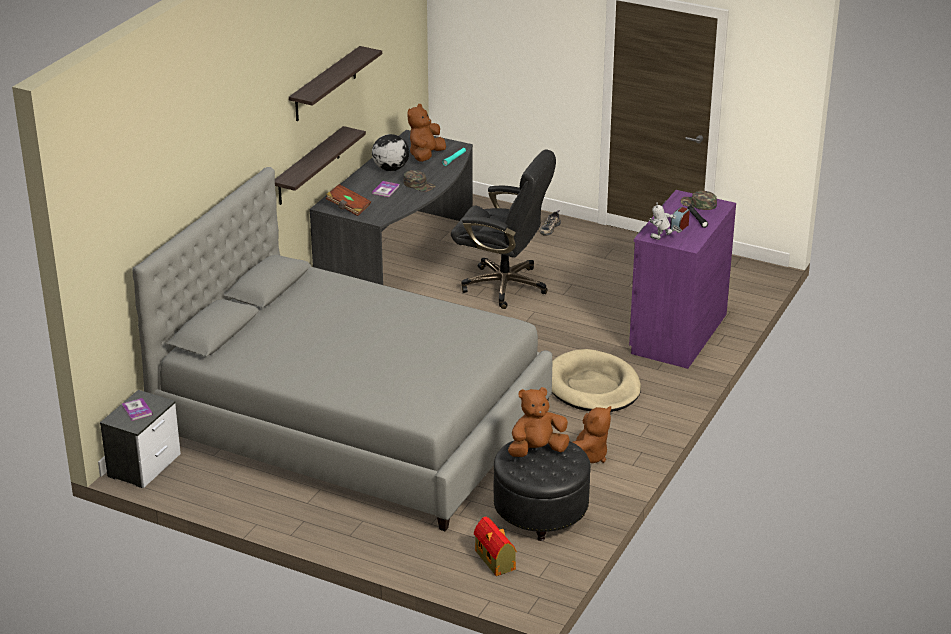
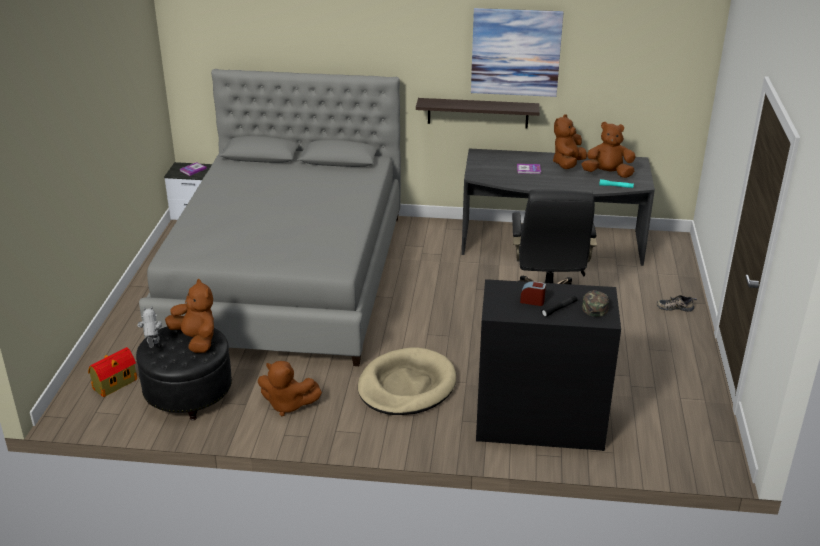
camera: 70 degrees right, 0 degrees up
shelf [289,46,382,121] -> picture [471,8,564,97]
brown book [326,184,371,216] -> none
globe [372,134,409,171] -> brown plush toy [553,114,587,169]
green cap [403,170,436,192] -> none
purple dresser [629,190,736,369] -> black dresser [476,279,621,451]
toy robot [648,202,682,240] -> toy robot moved to [137,306,162,348]

